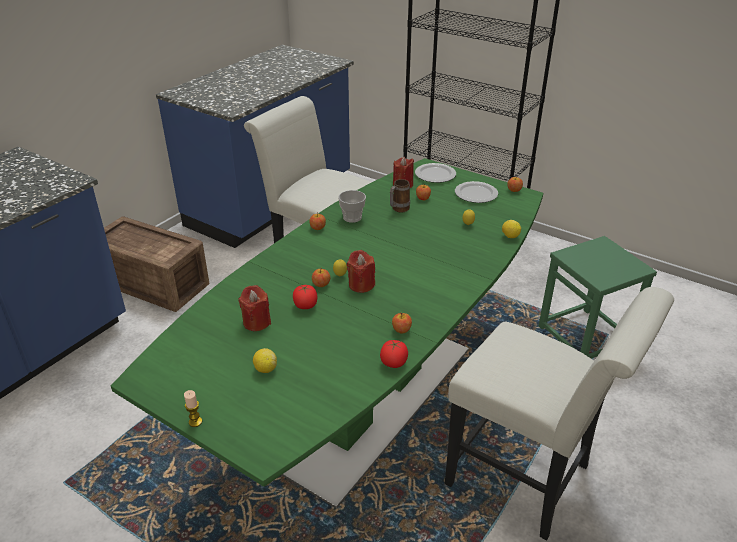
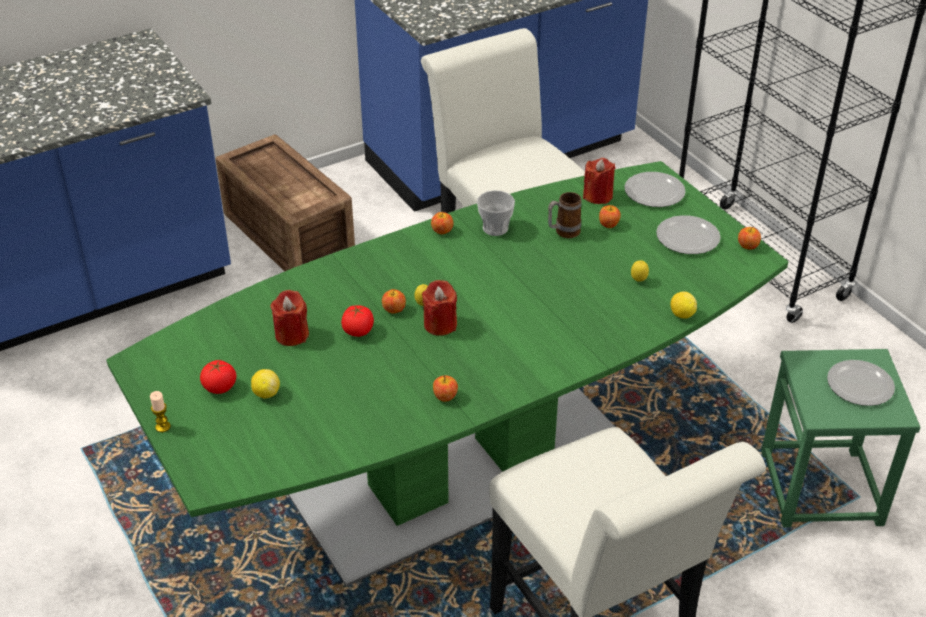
camera: 25 degrees right, 5 degrees up
tomato [380,340,408,368] -> tomato moved to [200,360,237,394]
none -> plate [827,360,895,406]

